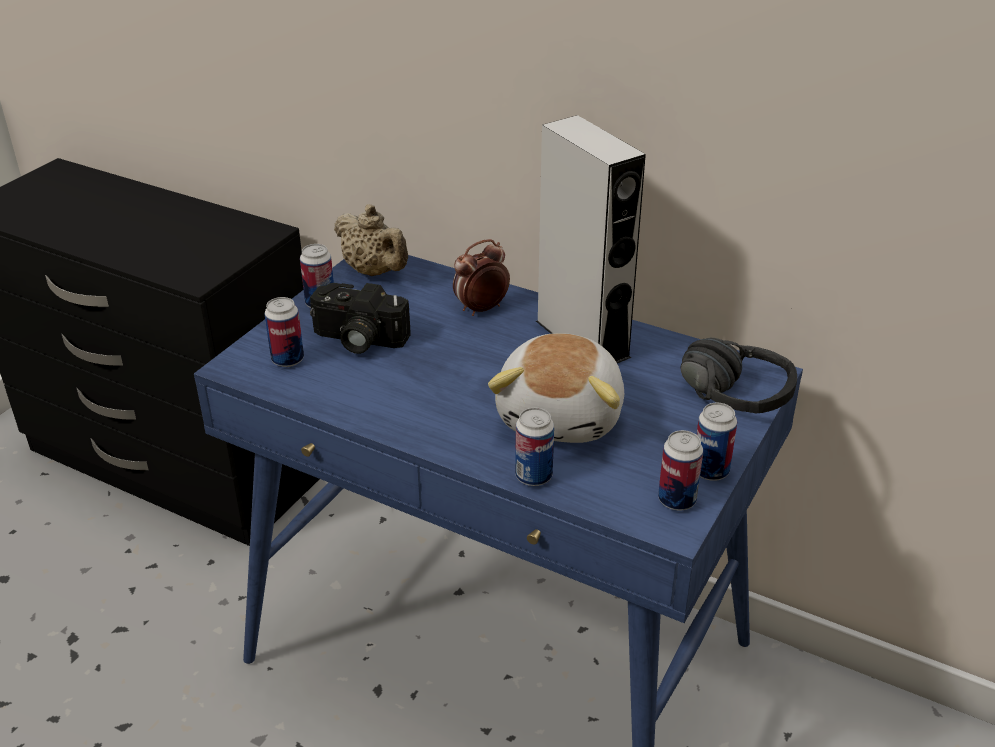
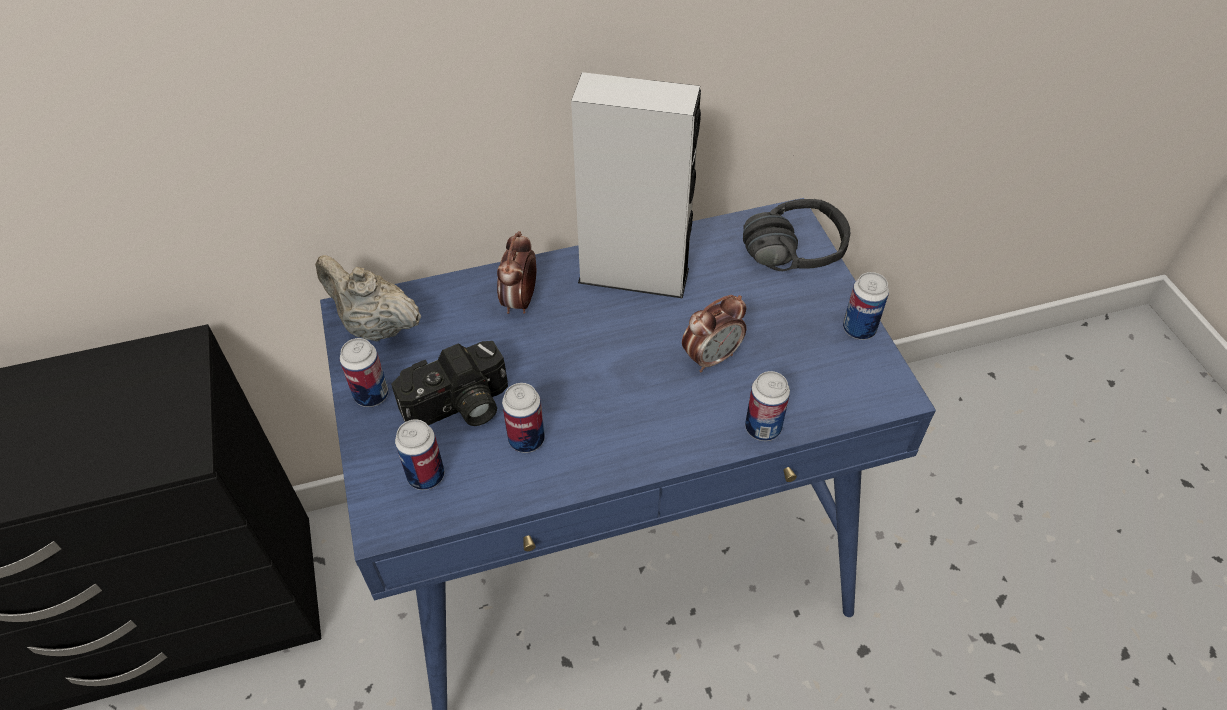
camera: 45 degrees left, 15 degrees up
beige teapot [334,204,408,276] -> beige teapot turned 150 degrees counterclockwise [315,255,421,341]
plush toy [488,333,624,443] -> alarm clock [682,295,746,372]
can [658,430,703,511] -> can moved to [502,383,545,453]

